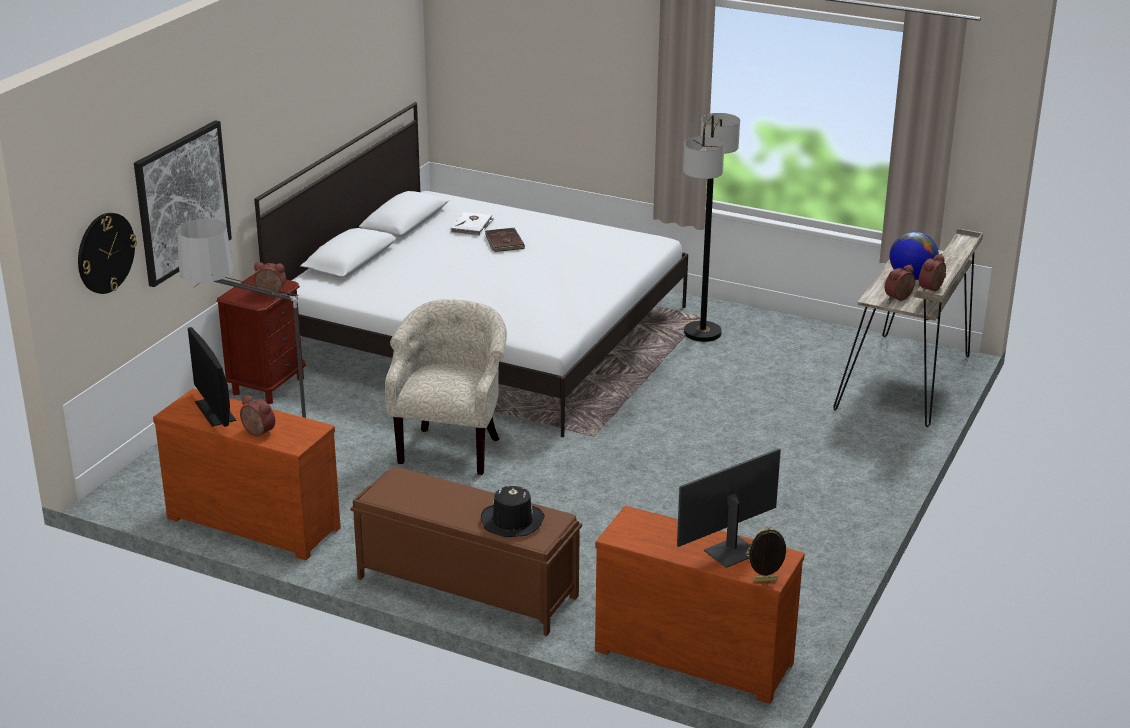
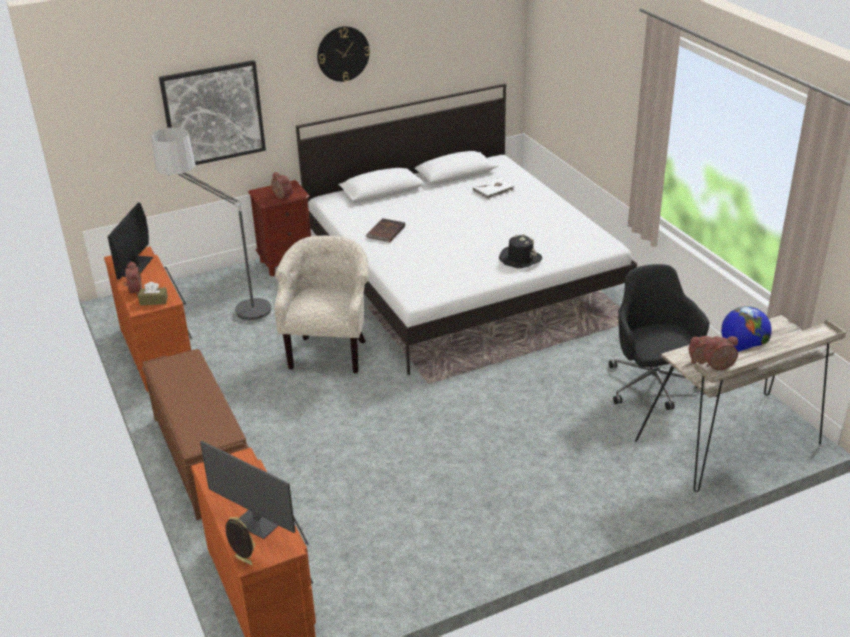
camera: 40 degrees right, 5 degrees up
wall clock [78,213,137,294] -> wall clock moved to [317,26,370,82]
beige armchair [385,299,507,475] -> beige armchair turned 45 degrees counterclockwise [275,236,369,373]
black hat [481,484,545,537] -> black hat moved to [499,234,542,268]
brown book [485,228,525,252] -> brown book moved to [365,218,405,242]
monitor [677,449,781,568] -> monitor turned 150 degrees counterclockwise [200,441,296,539]
floor lamp [683,113,740,342] -> none
none -> brown tissue box [138,282,168,305]
none -> black office chair [609,264,710,410]

